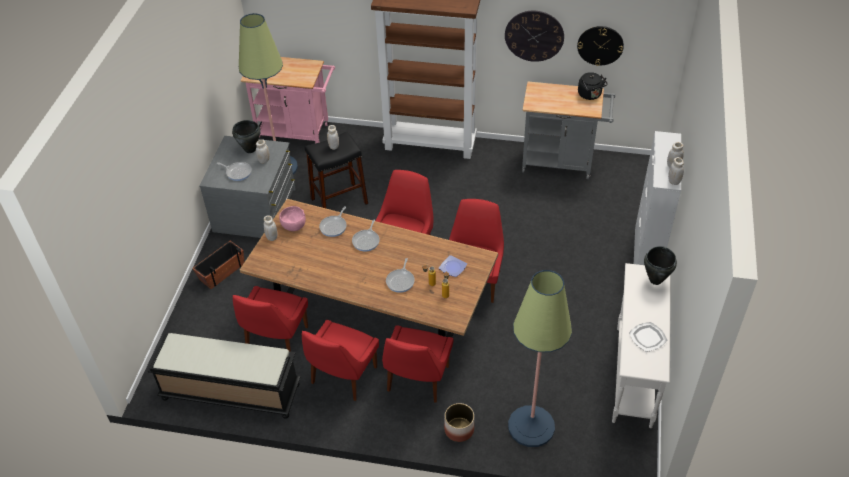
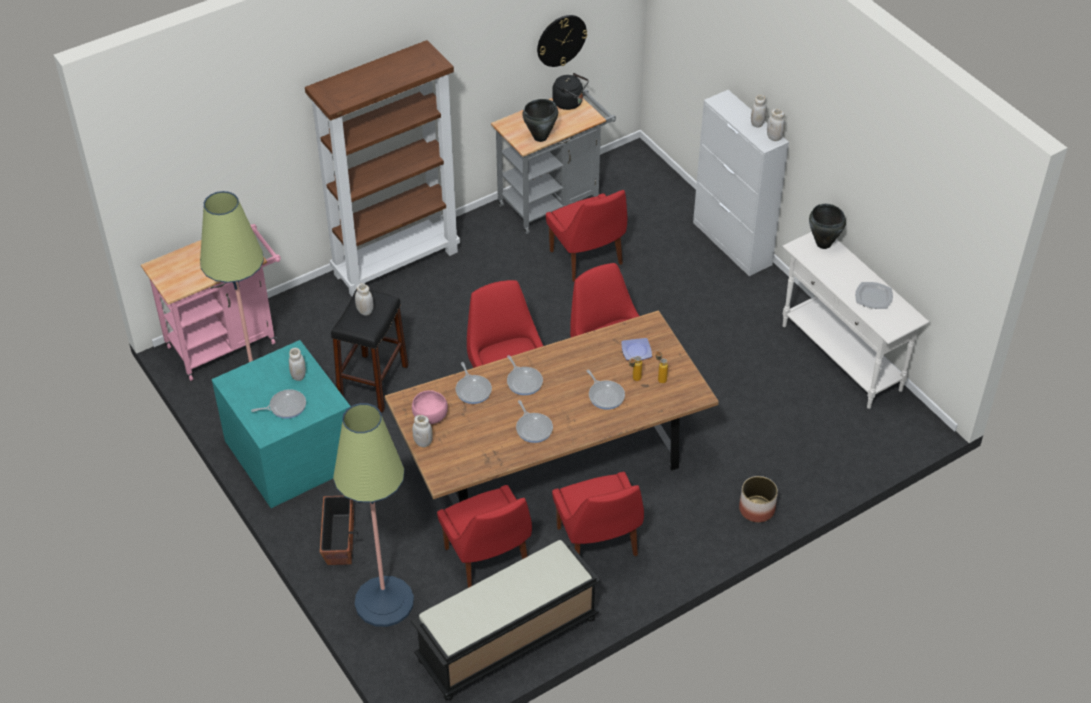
camera: 45 degrees left, 0 degrees up
grey dresser [199,136,296,238] -> turquoise dresser [212,340,351,508]
black cooking pot [232,120,261,153] -> black cooking pot moved to [522,99,558,142]
red chair [382,325,453,403] -> red chair moved to [546,190,627,282]
wall clock [505,11,564,62] -> none
floor lamp [508,270,572,447] -> floor lamp moved to [333,403,414,627]
none -> frying pan [516,400,553,443]

